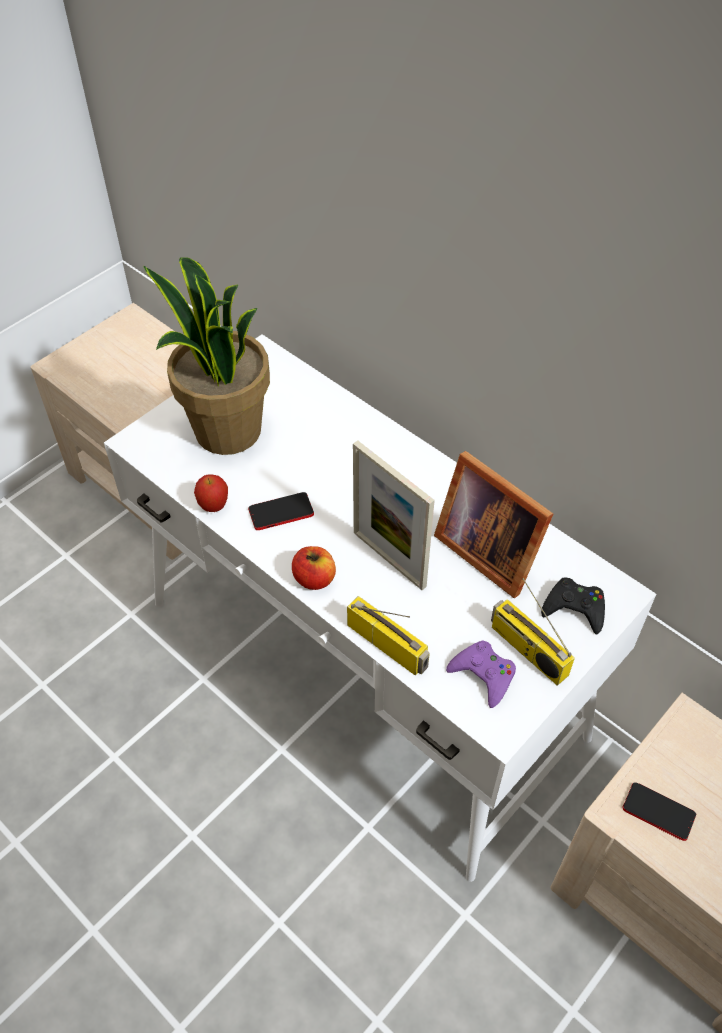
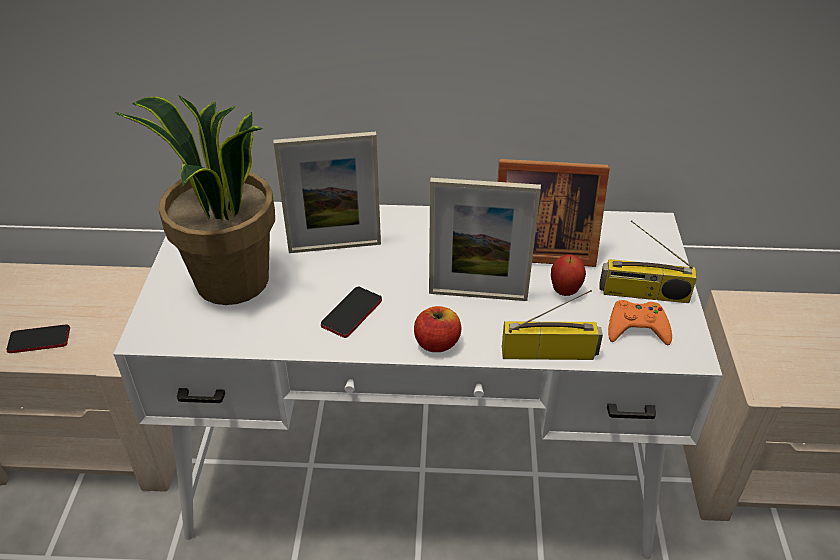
camera: 40 degrees left, 10 degrees down
apple [194,474,228,512] -> apple moved to [551,254,586,296]
purple game controller [446,641,516,708] -> orange game controller [608,300,672,345]
black game controller [541,578,605,634] -> none
phone [622,782,696,841] -> phone moved to [6,325,70,353]
none -> picture frame [274,132,381,253]

